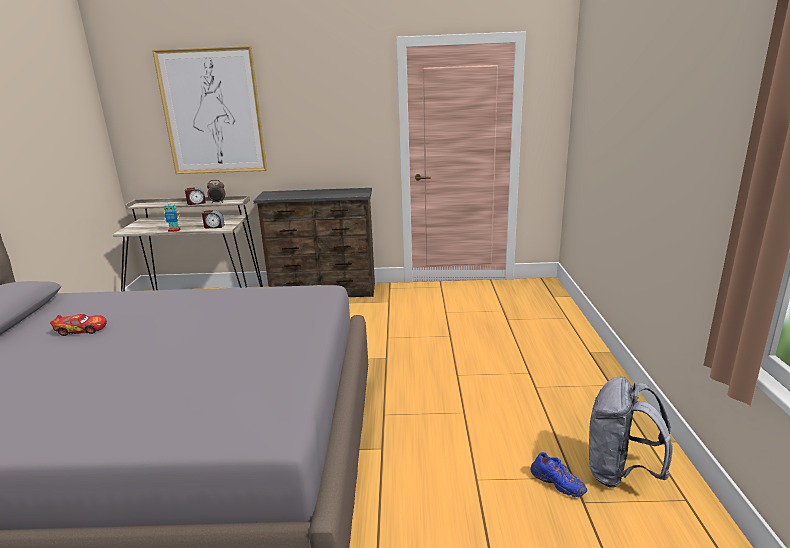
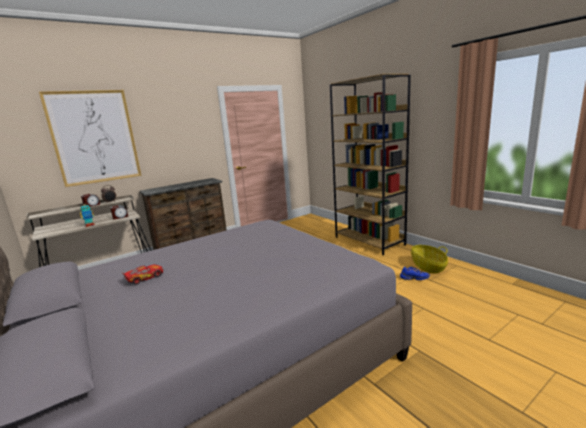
camera: 35 degrees left, 5 degrees down
grey backpack [589,376,673,488] -> basket [411,245,448,273]
none -> brown bookcase [330,74,411,255]

